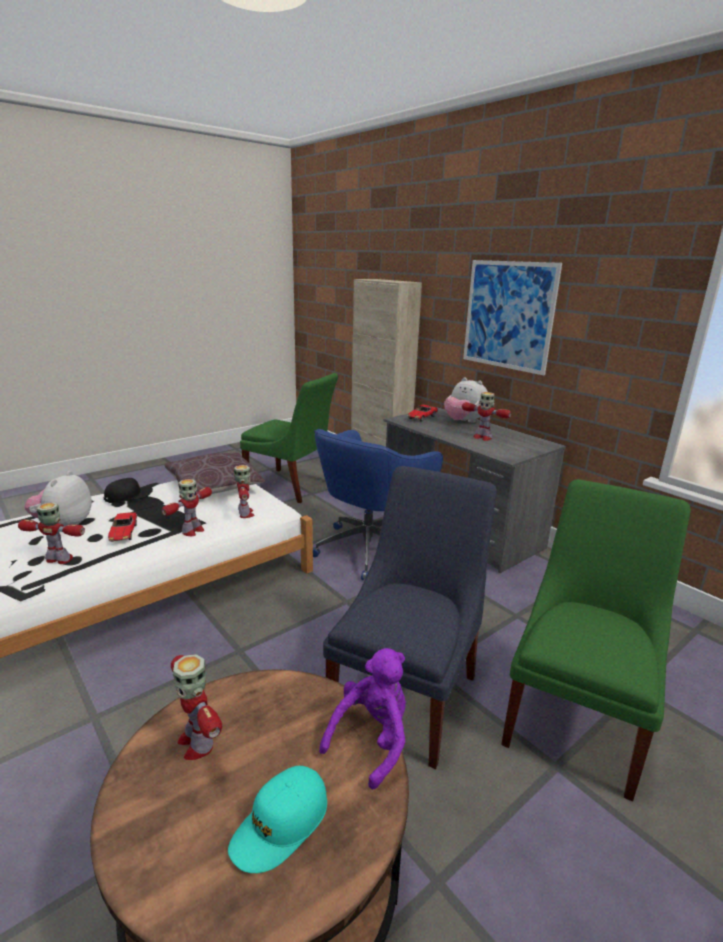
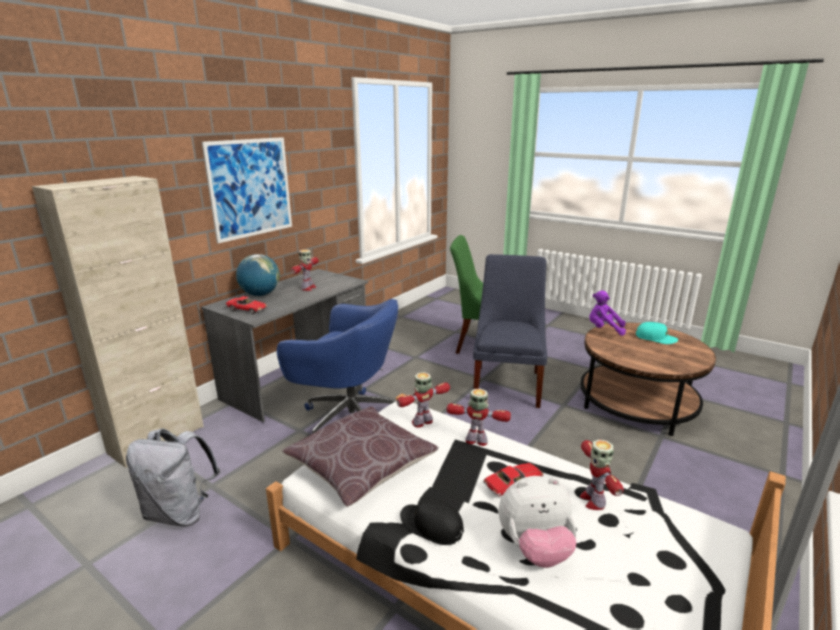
camera: 105 degrees left, 0 degrees up
toy robot [171,654,222,760] -> none
green chair [240,373,338,503] -> grey backpack [126,428,220,526]
blue chair [323,466,497,769] -> blue chair turned 90 degrees clockwise [473,254,547,408]
plush toy [444,377,488,423] -> globe [236,254,280,296]

